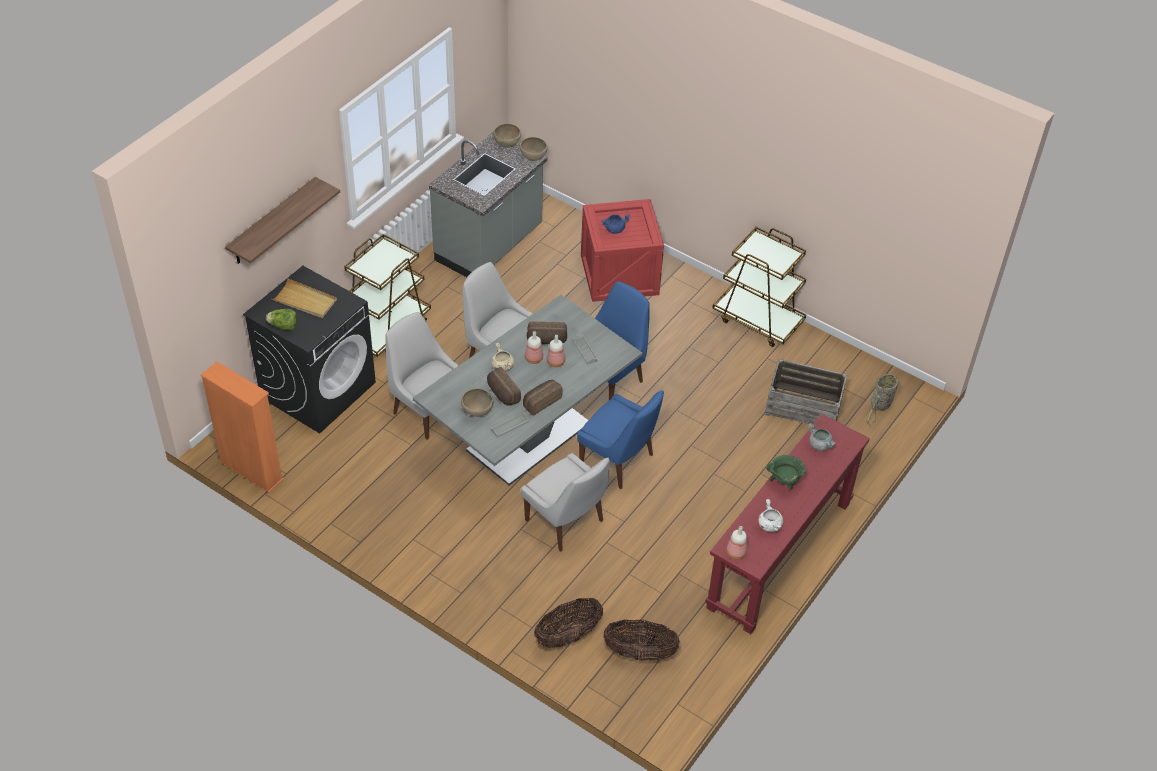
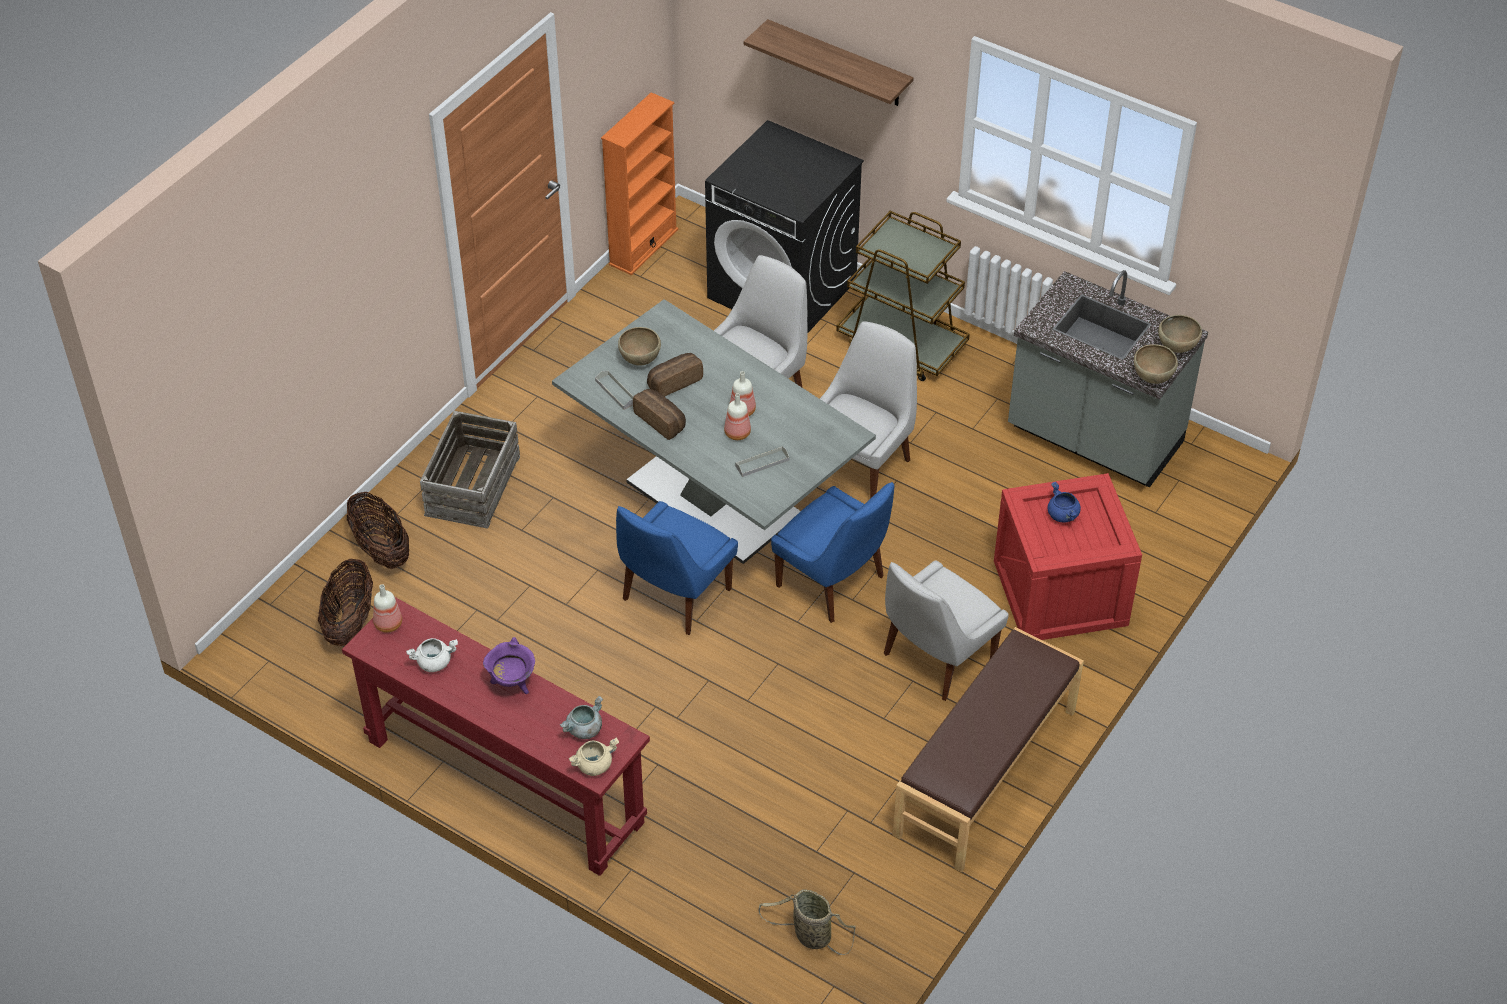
camera: 90 degrees right, 0 degrees up
lettuce [266,309,297,330] -> none
beige tray [272,278,337,318] -> none
beige cooking pot [491,343,514,371] -> beige cooking pot moved to [569,737,619,776]
white chair [521,453,610,552] -> white chair moved to [884,560,1009,701]
bread [527,322,567,344] -> none
brown cart [713,227,806,347] -> brown bench [893,627,1084,873]
crate [765,359,847,424] -> crate moved to [420,411,520,529]
green cooking pot [767,455,806,489] -> purple cooking pot [483,637,535,694]

